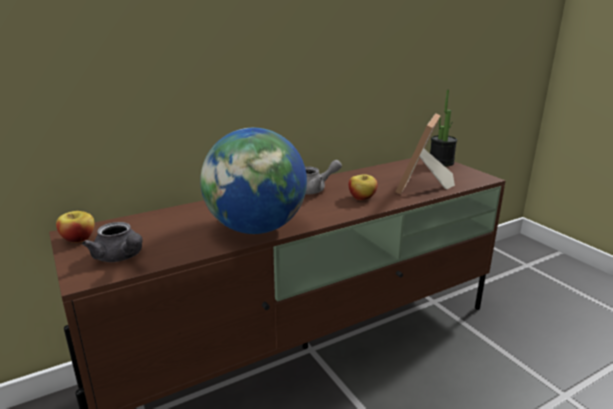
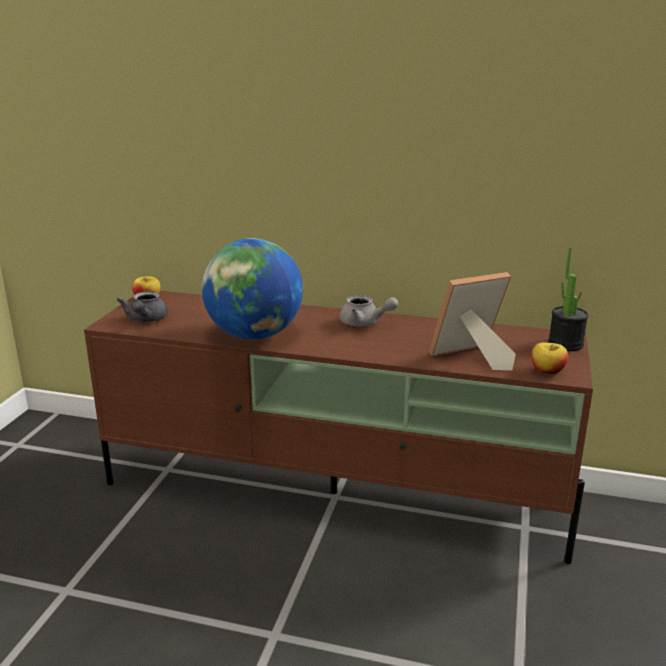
camera: 45 degrees right, 0 degrees up
apple [349,174,378,200] -> apple moved to [531,343,568,374]

